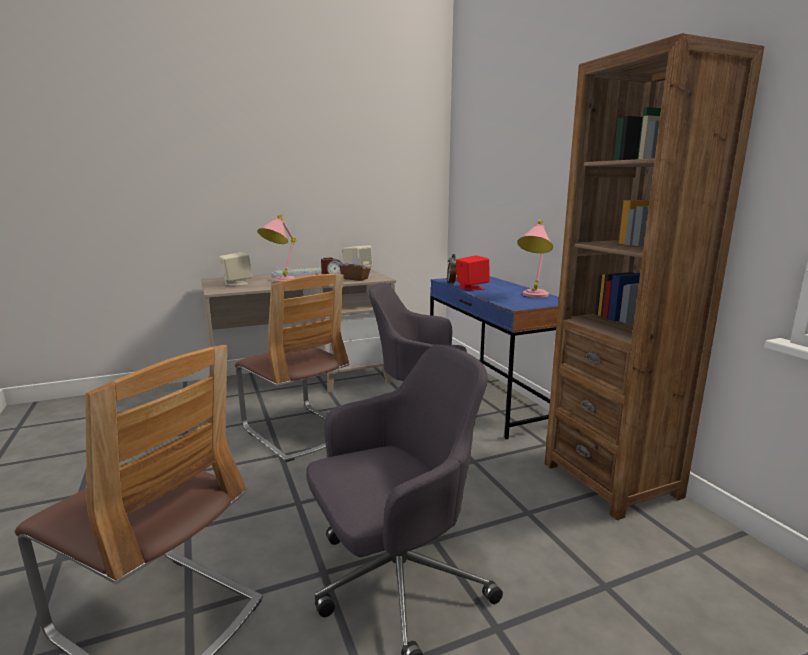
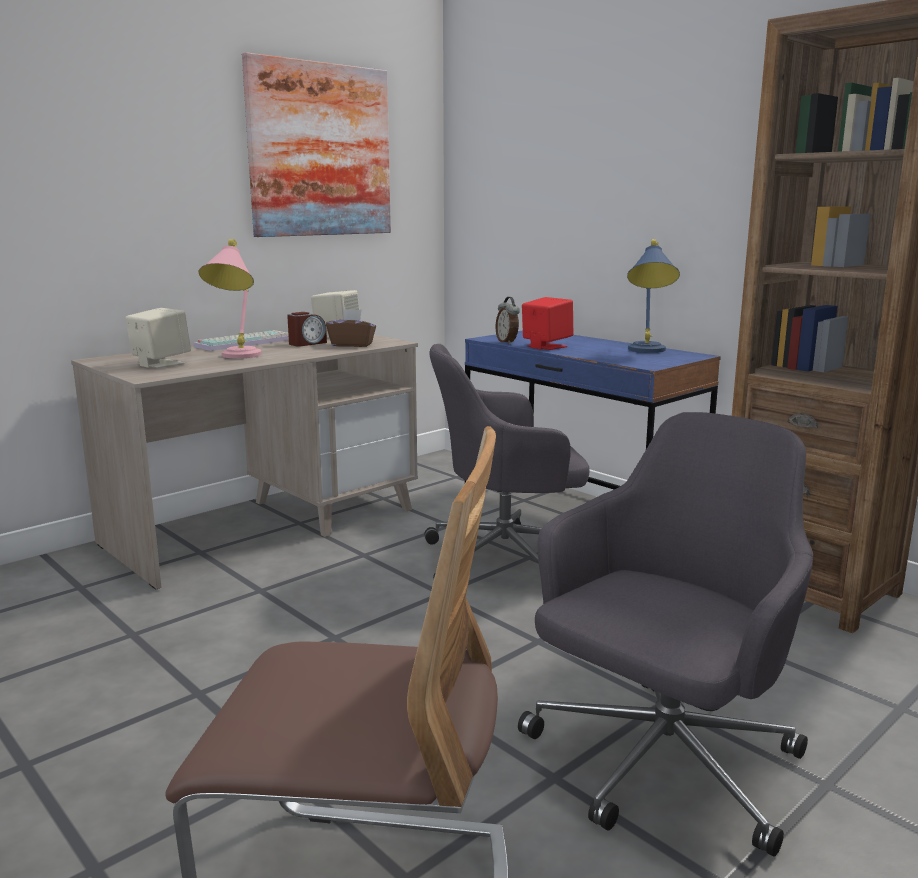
camera: 20 degrees left, 0 degrees up
chair [235,274,349,462] -> none
pink table lamp [517,220,553,298] -> blue table lamp [627,239,680,353]
none -> picture [242,52,391,237]

